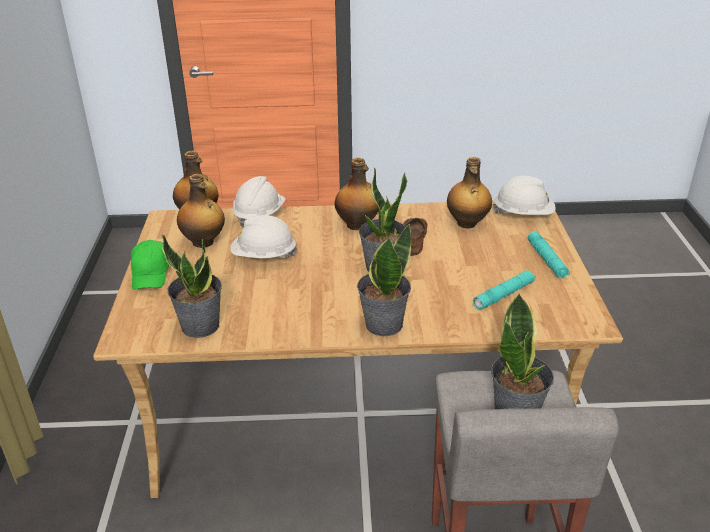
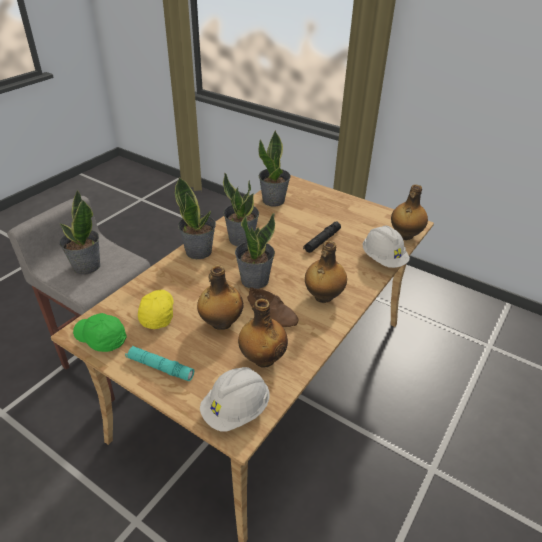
camera: 125 degrees right, 5 degrees up
green cap [131,240,169,290] -> green cap moved to [73,313,127,352]
bottle [177,174,225,248] -> bottle moved to [197,265,243,330]
white hard hat [230,215,297,258] -> black flashlight [303,222,341,253]
turquoise flashlight [473,270,536,310] -> yellow cap [138,290,174,329]
none -> potted plant [223,172,259,246]

